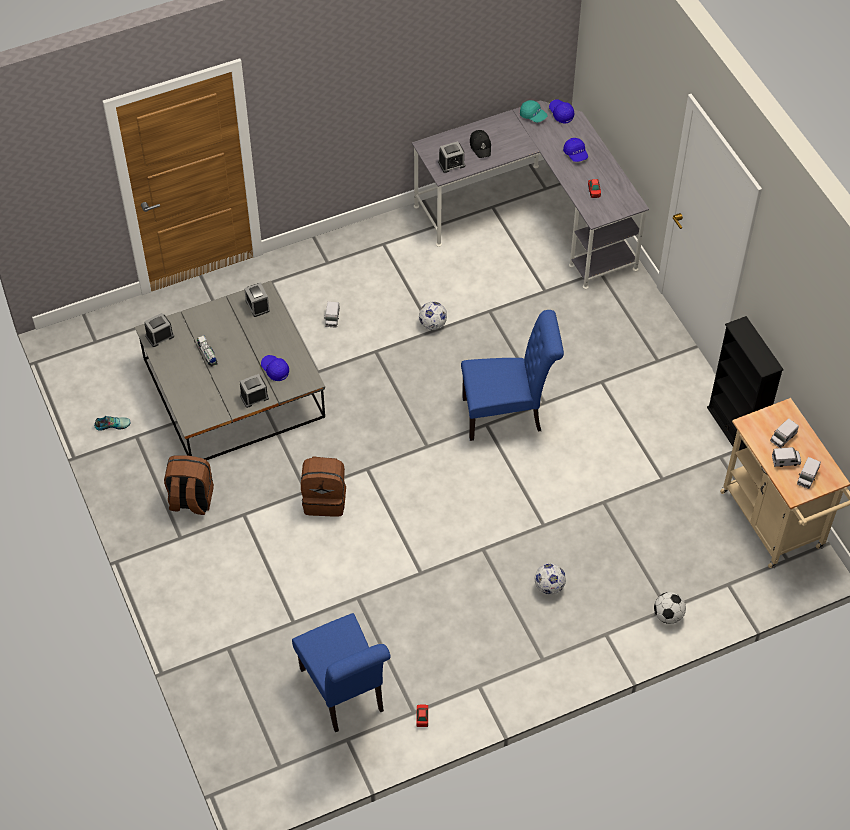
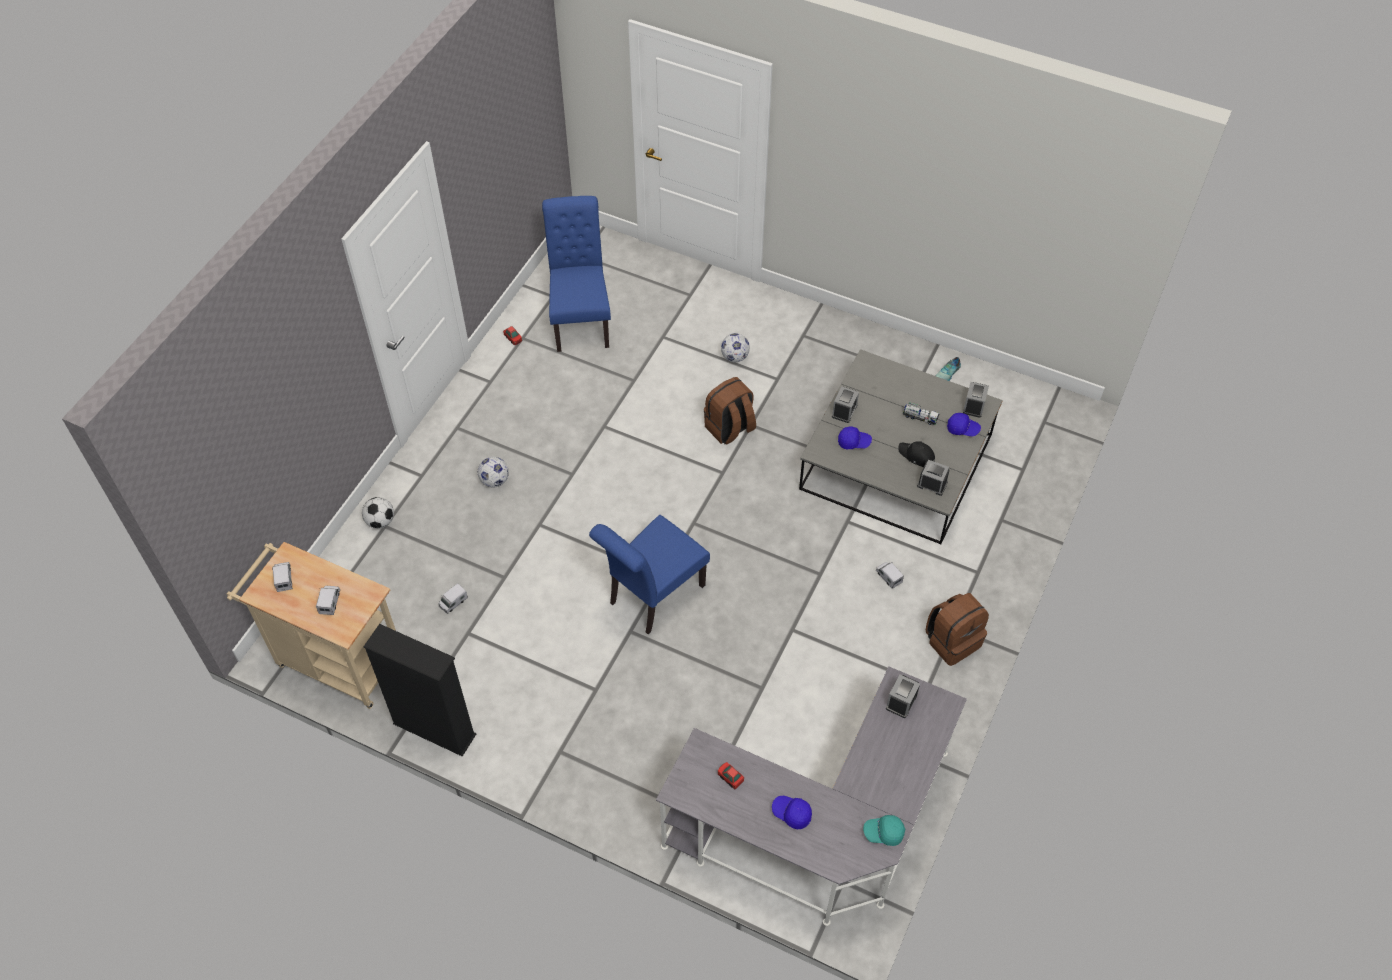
camera: 140 degrees right, 0 degrees up
brown backpack [164,455,214,515] -> brown backpack moved to [926,593,989,666]
blue chair [292,613,391,733] -> blue chair turned 60 degrees clockwise [542,196,611,352]
football [419,302,447,330] -> football moved to [721,333,750,362]
black cap [470,130,491,158] -> black cap moved to [898,441,935,467]
blue cap [549,99,574,124] -> blue cap moved to [947,413,981,437]
toy truck [772,447,801,467] -> toy truck moved to [439,583,468,614]

